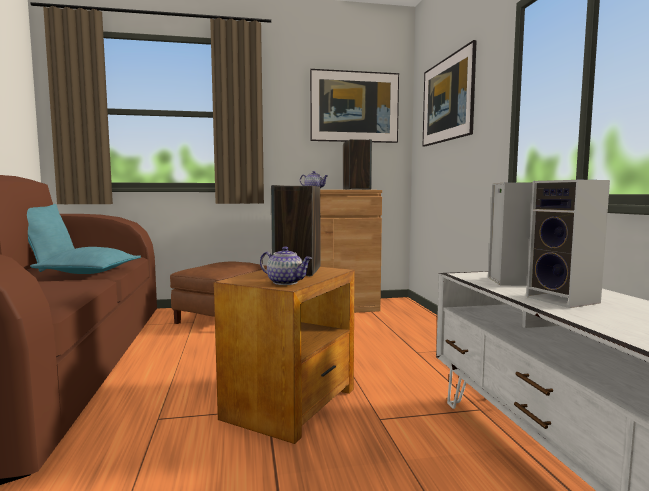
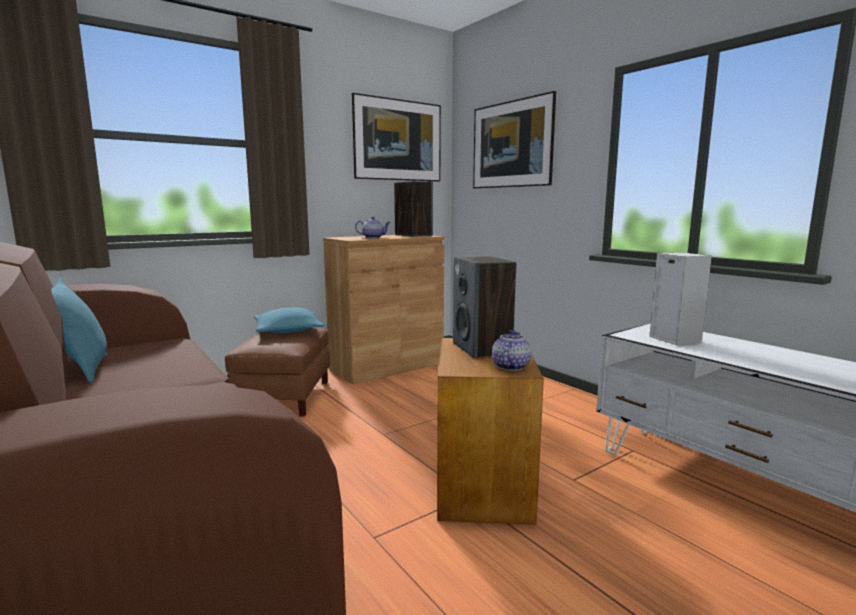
camera: 25 degrees left, 5 degrees up
turquoise pillow [30,247,141,274] -> turquoise pillow moved to [254,308,324,333]
teapot [260,246,312,285] -> teapot turned 75 degrees counterclockwise [492,330,531,371]
speaker [527,180,610,308] -> none

